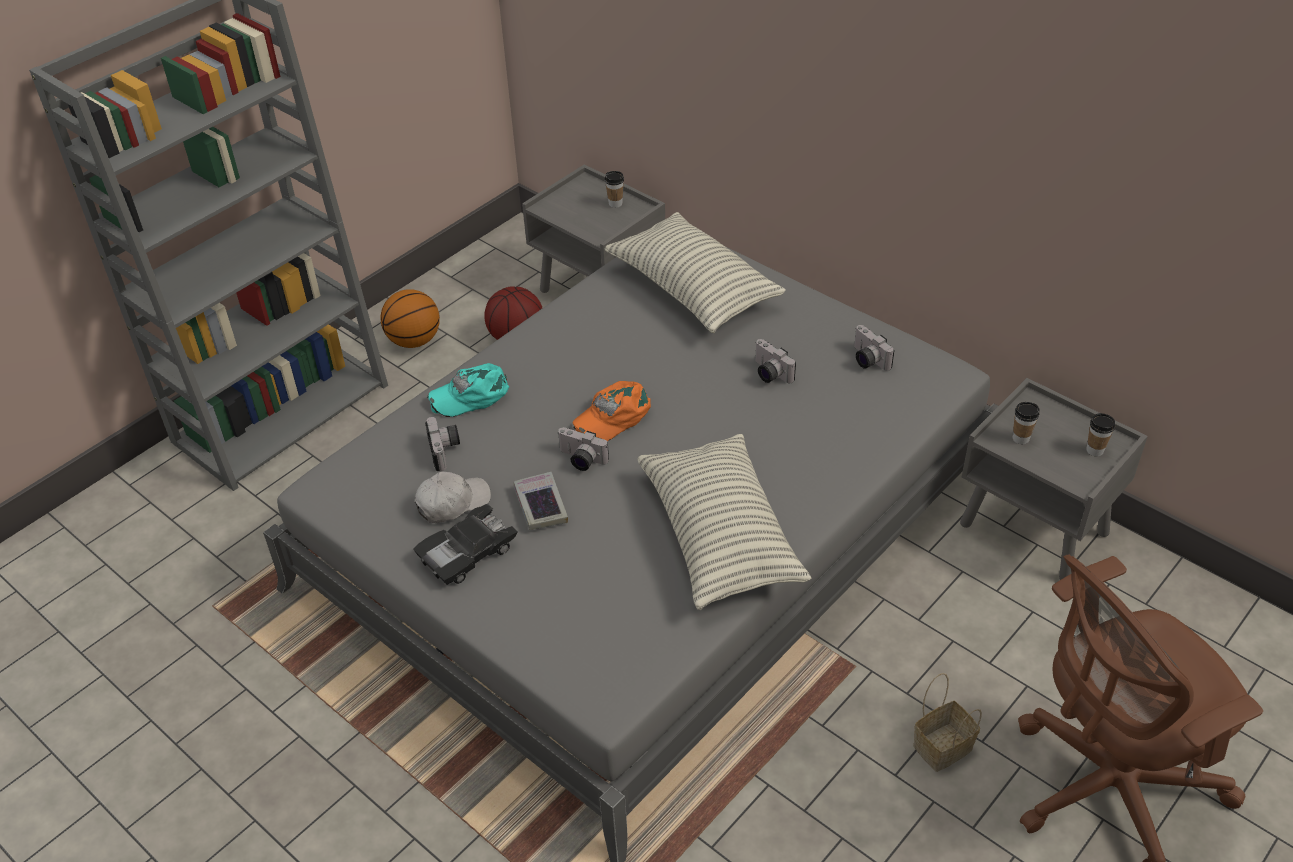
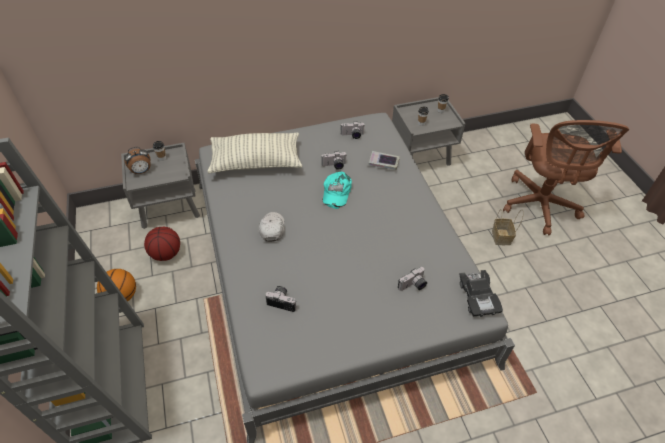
camera: 60 degrees left, 5 degrees up
black toy car [413,504,518,585] -> black toy car moved to [460,270,503,317]
white cap [414,471,491,523] -> white cap moved to [259,212,285,242]
turquoise cap [427,363,509,417] -> turquoise cap moved to [323,172,352,209]
book [514,472,568,530] -> book moved to [369,151,400,170]
camera [558,427,609,471] -> camera moved to [398,267,427,291]
orange cap [572,381,651,441] -> none
pillow [637,434,811,610] -> none
none -> alarm clock [124,147,151,174]

